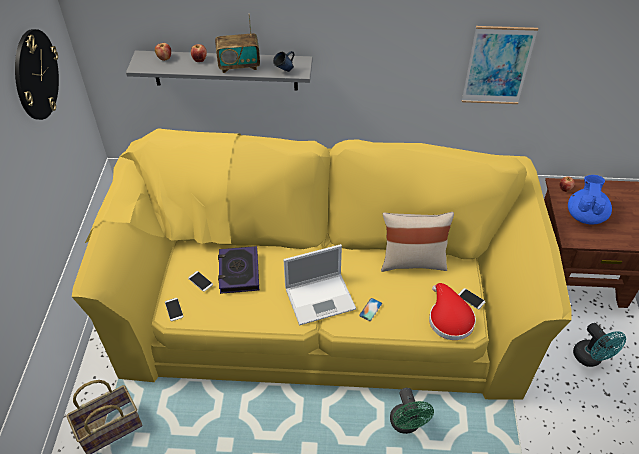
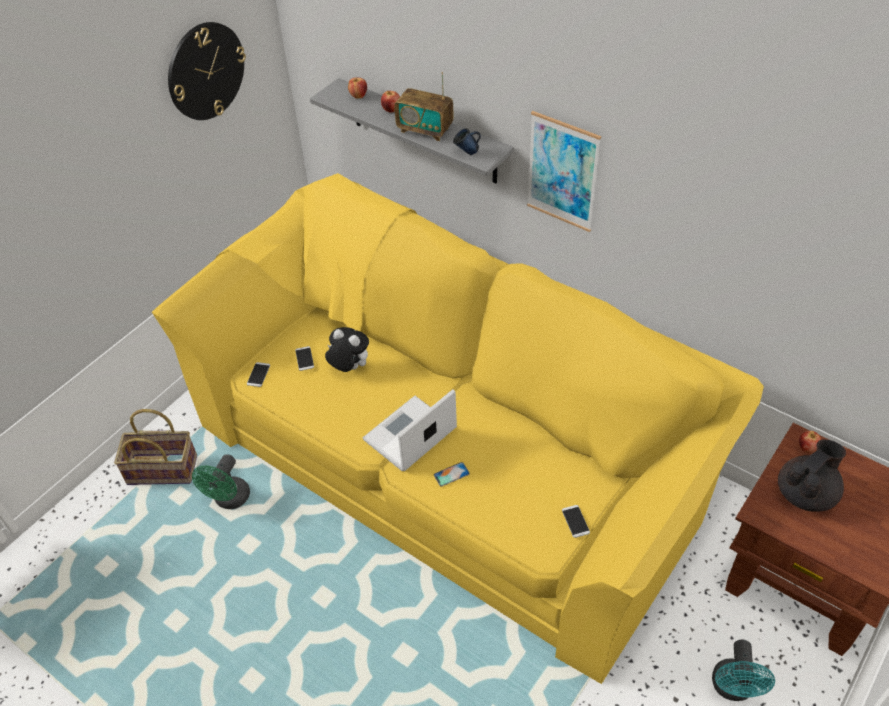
camera: 35 degrees right, 0 degrees up
book [218,246,259,294] -> plush toy [325,327,369,372]
laptop [283,244,356,325] -> laptop turned 120 degrees clockwise [363,389,457,471]
beige pillow [381,212,454,272] -> none
green fan [390,388,434,434] -> green fan moved to [192,454,250,509]
red hat [429,283,476,340] -> none
picture [462,26,538,104] -> picture moved to [527,111,601,232]
blue teapot [568,175,612,225] -> black teapot [778,440,846,512]

